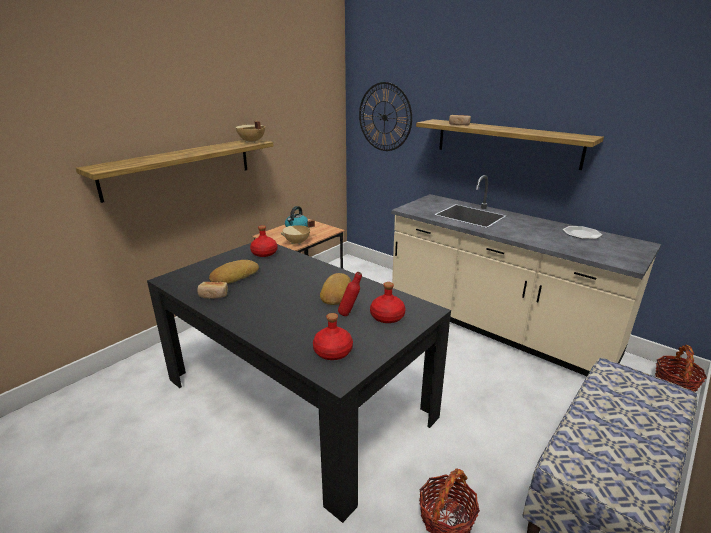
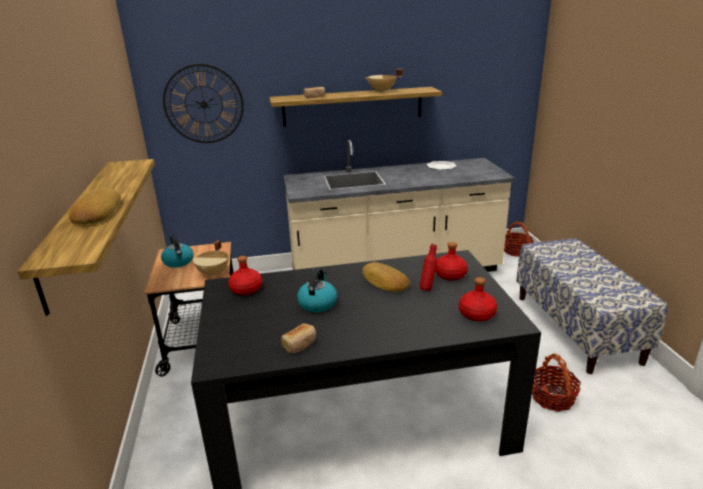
camera: 50 degrees left, 0 degrees up
bread [209,260,259,284] -> bread moved to [69,187,121,225]
beige cooking pot [236,121,265,143] -> beige cooking pot moved to [365,69,403,93]
none -> kettle [297,268,337,312]

